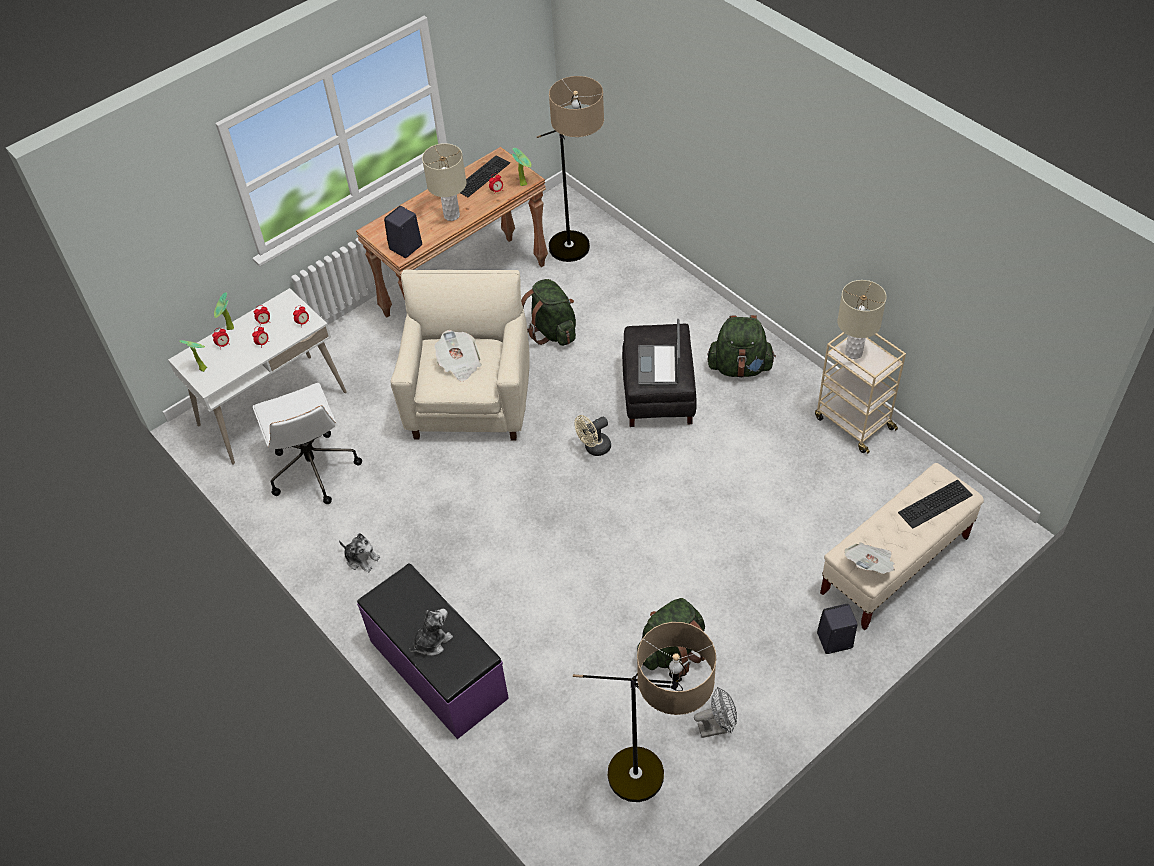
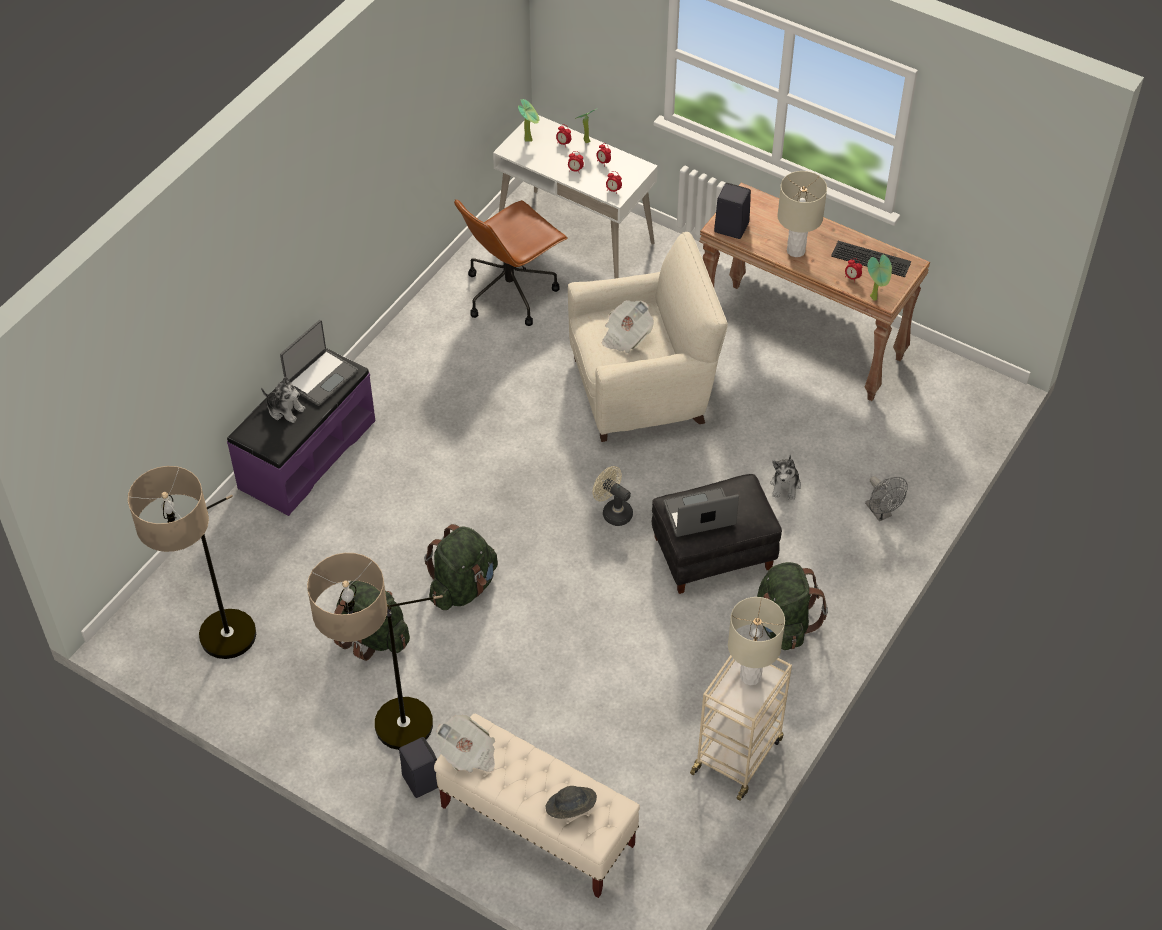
camera: 70 degrees right, 0 degrees up
white office chair [253,383,362,504] -> brown office chair [454,199,568,326]
plush toy [339,533,380,572] -> plush toy moved to [770,454,801,500]
green backpack [521,279,576,346] -> green backpack moved to [424,524,498,610]
floor lamp [537,76,604,262] -> floor lamp moved to [307,553,443,750]
grey fan [694,687,737,738] -> grey fan moved to [865,476,908,521]
keyboard [898,479,973,529] -> grey hat [546,786,597,819]
none -> laptop [280,320,358,406]

